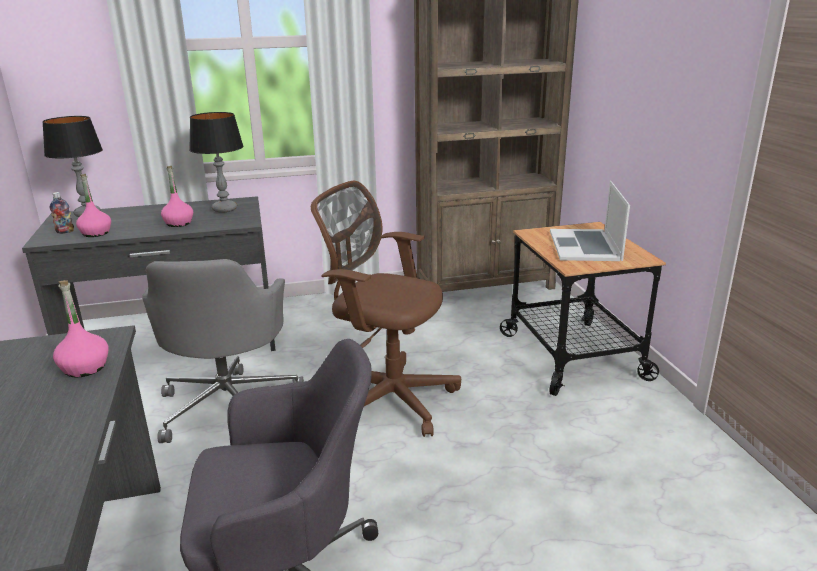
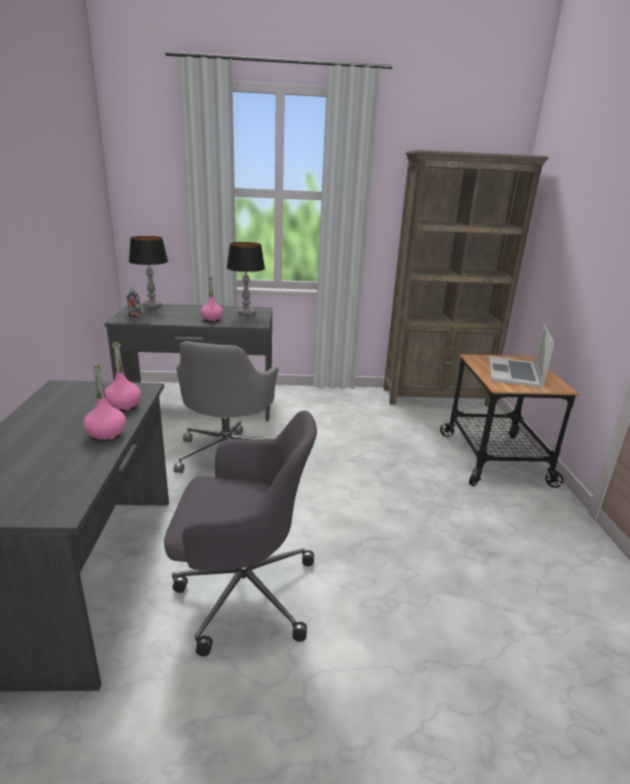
camera: 10 degrees right, 0 degrees up
pink bottle [76,174,111,237] -> pink bottle moved to [83,364,126,441]
brown office chair [311,181,461,437] -> none

